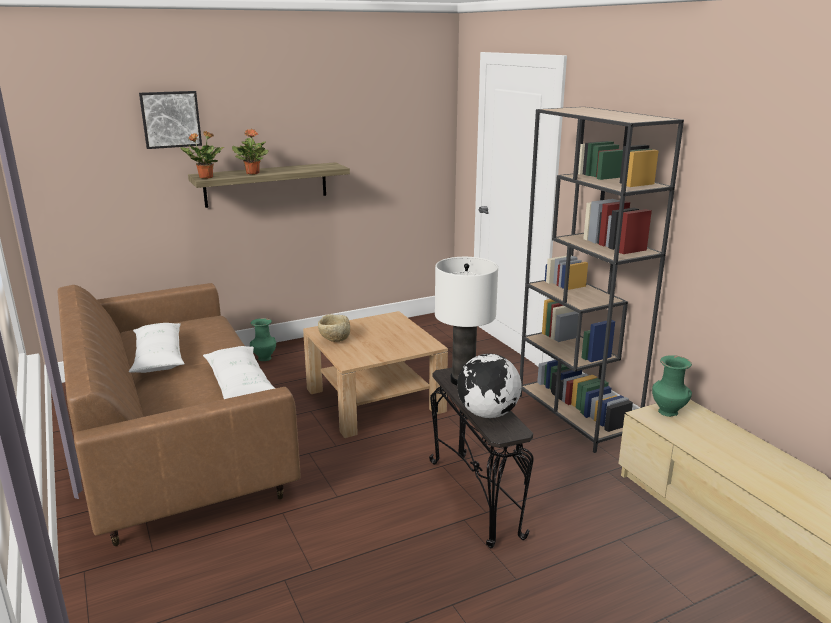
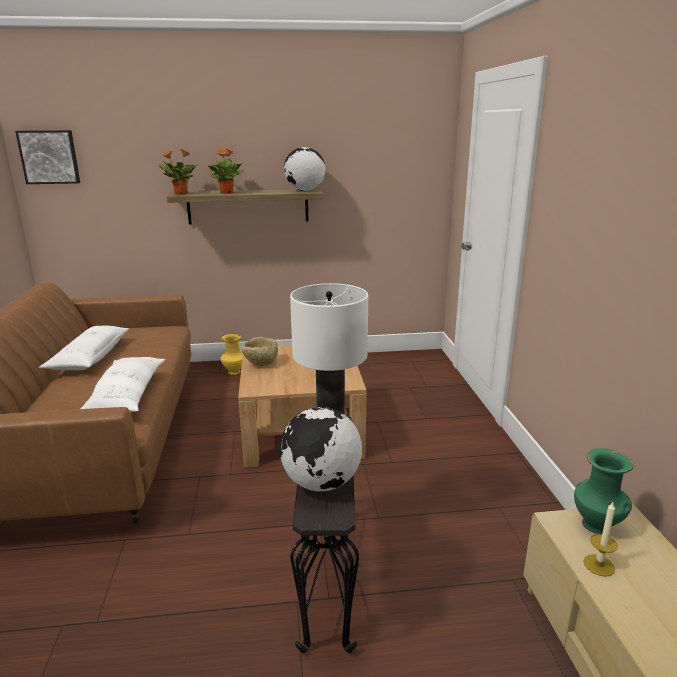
camera: 20 degrees right, 0 degrees up
picture [139,91,202,149] -> picture moved to [15,130,80,184]
green vase [250,318,276,361] -> yellow vase [220,334,243,375]
bookcase [520,107,684,453] -> none
none -> globe [284,147,325,191]
none -> candle [583,502,618,577]

